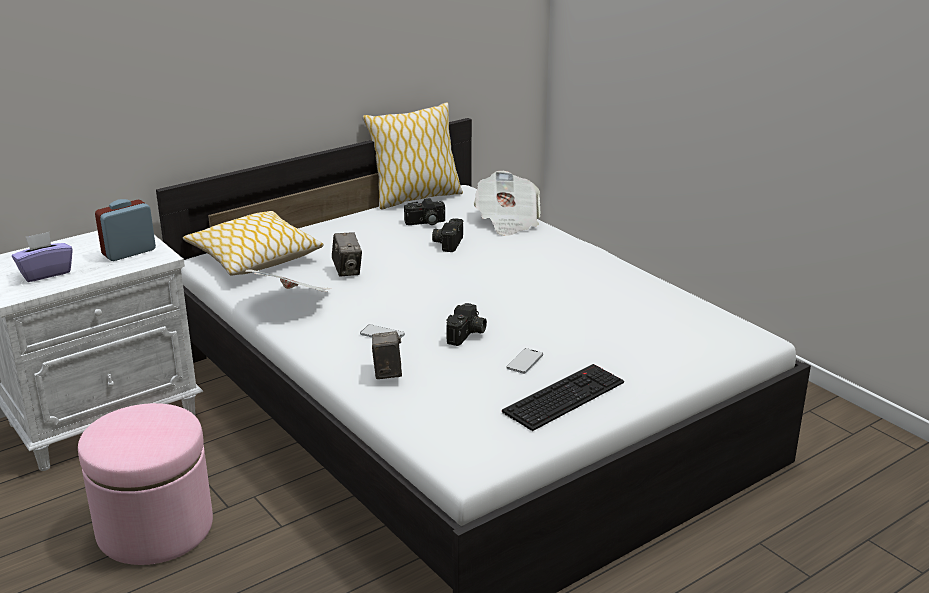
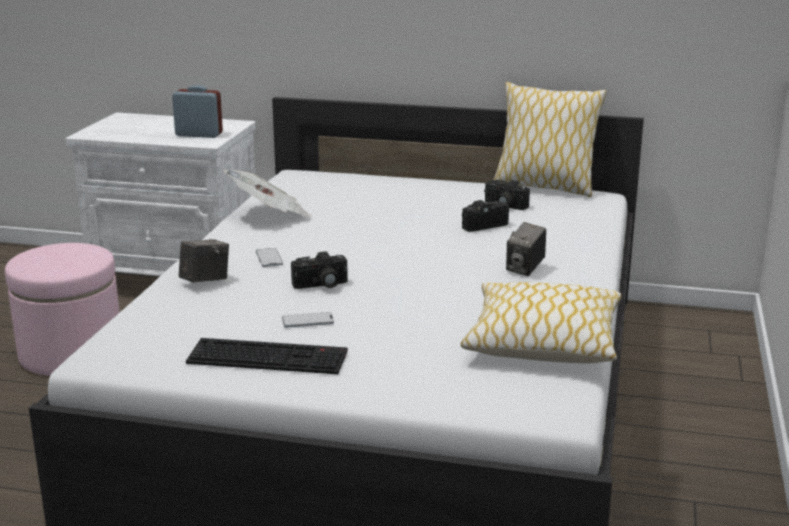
camera: 50 degrees right, 5 degrees down
purple tissue box [12,232,73,282] -> none
pillow [183,211,324,275] -> pillow moved to [461,282,622,363]
camera [332,232,362,276] -> camera moved to [506,222,546,276]
newspaper [474,171,541,236] -> none

